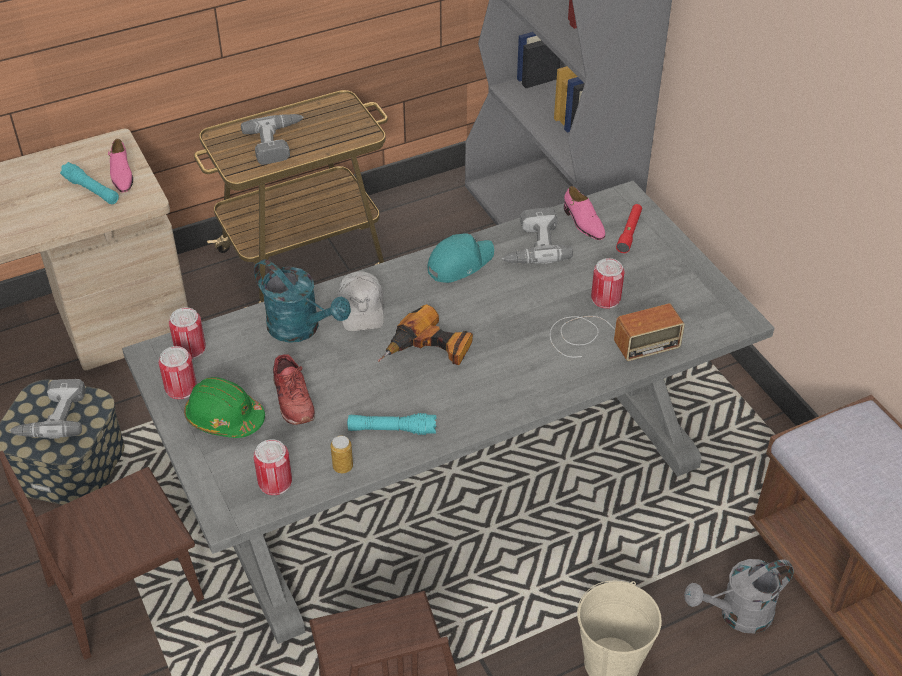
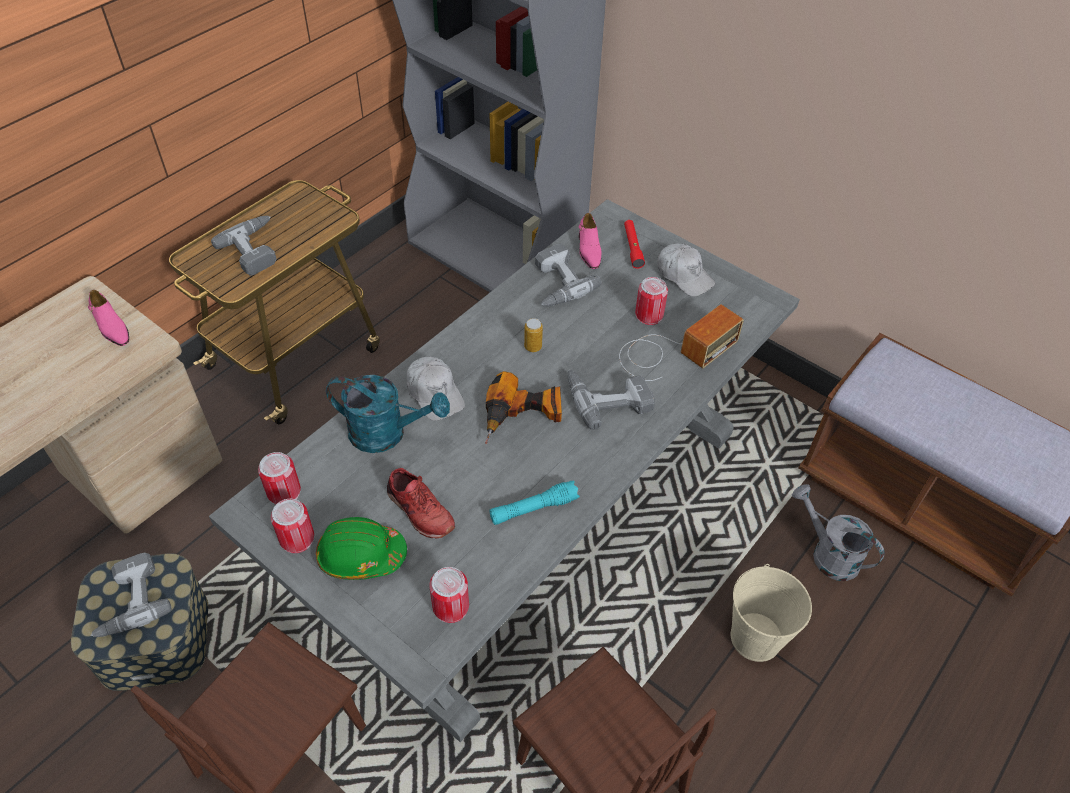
camera: 25 degrees left, 5 degrees up
turquoise flashlight [60,162,119,204] -> none
can [331,436,353,473] -> can moved to [524,318,543,352]
turquoise cap [428,234,494,283] -> none
pink shoe [564,186,605,240] -> pink shoe turned 45 degrees clockwise [579,213,601,269]
grey watering can [684,559,794,633] -> grey watering can turned 90 degrees clockwise [792,484,884,581]
none -> power drill [567,370,655,430]
none -> white cap [657,243,716,297]

